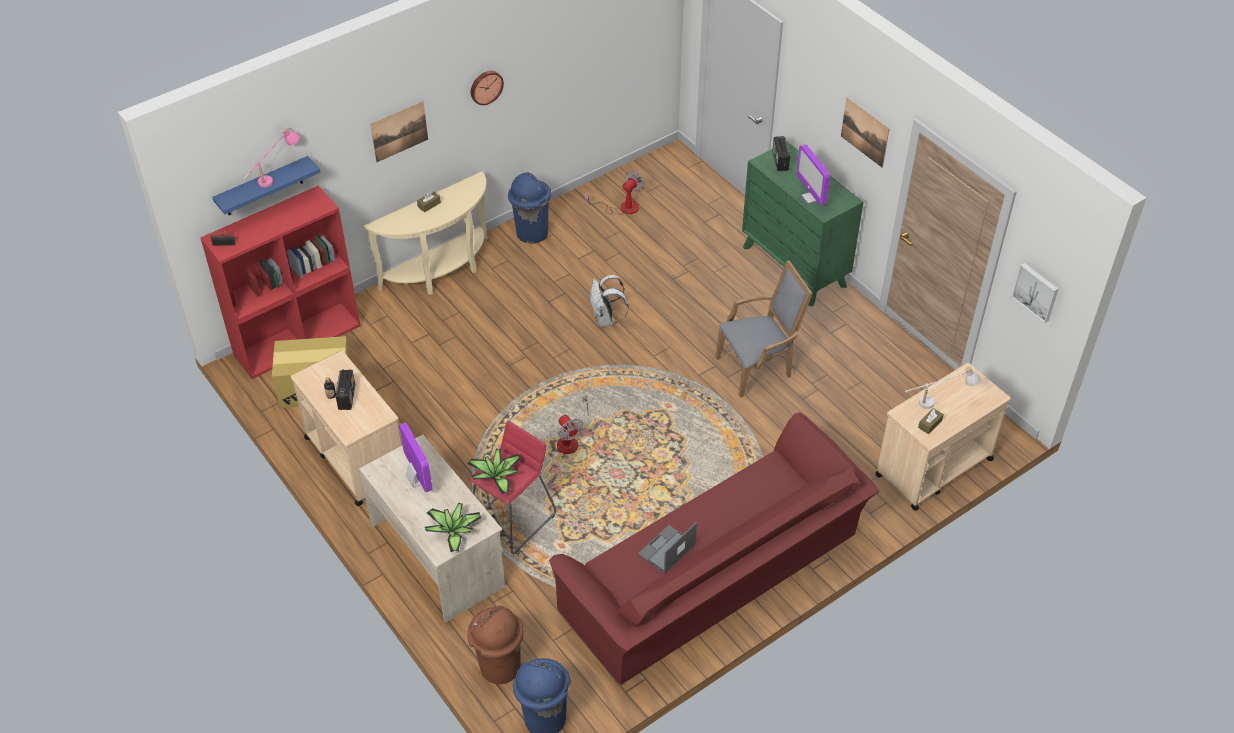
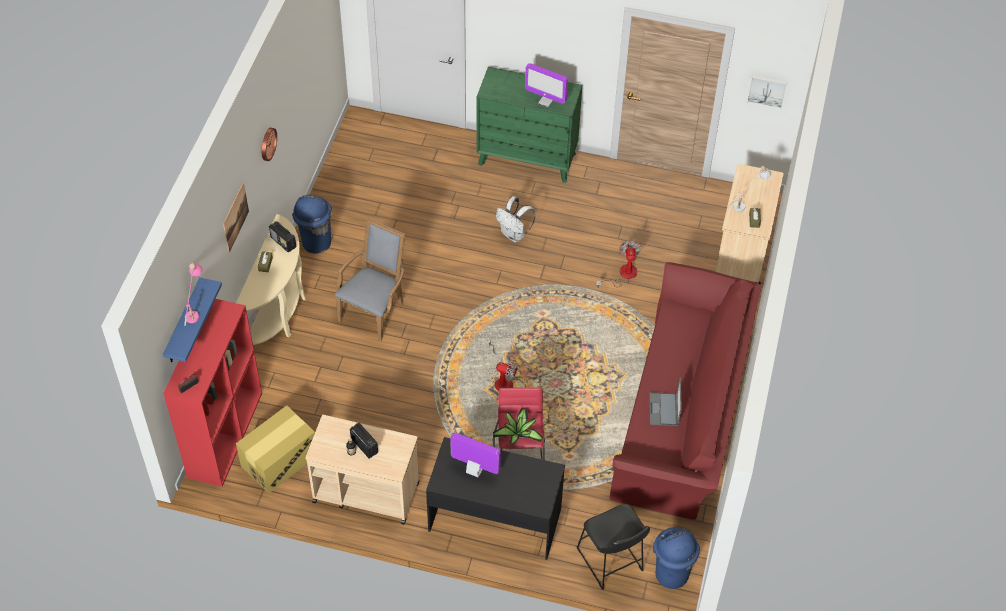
camera: 40 degrees left, 5 degrees up
beige desk [359,435,505,622] -> black desk [426,437,565,560]
potted plant [425,502,481,552] -> none
brown trash can [467,606,524,684] -> black stool [576,504,650,590]
fan [584,171,645,215] -> fan moved to [596,241,642,287]
white backpack [590,275,629,327] -> white backpack moved to [496,196,536,242]
grey armchair [715,260,813,398] -> grey armchair moved to [335,218,405,341]
radio [772,136,790,171] -> radio moved to [269,221,297,253]
picture [841,97,889,168] -> none

